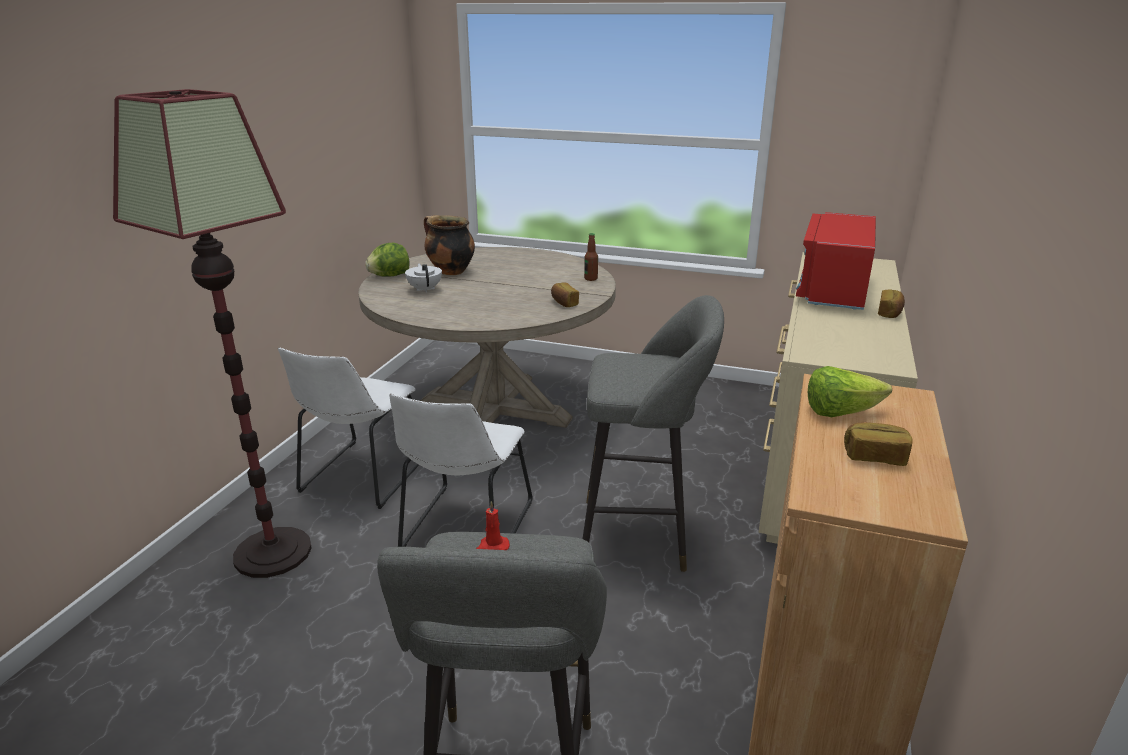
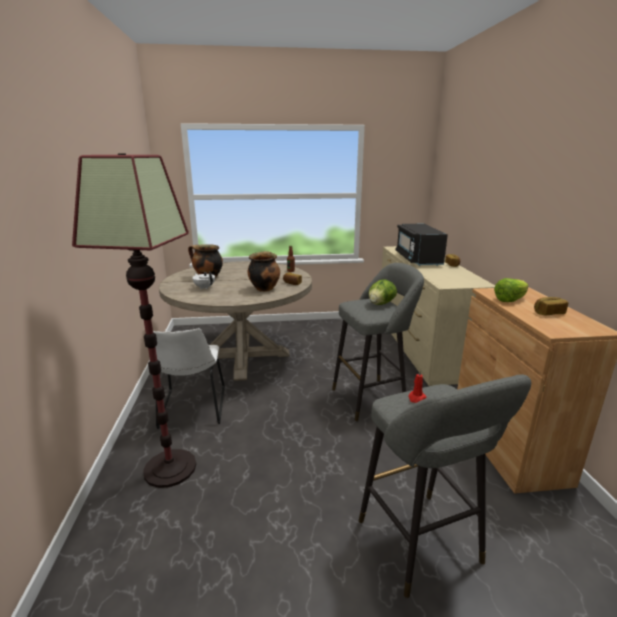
camera: 25 degrees left, 5 degrees down
lettuce [365,243,410,277] -> lettuce moved to [368,279,397,305]
white chair [389,394,533,547] -> none
red microwave [796,212,876,310] -> black microwave [396,224,448,266]
none -> cooking pot [248,251,280,292]

